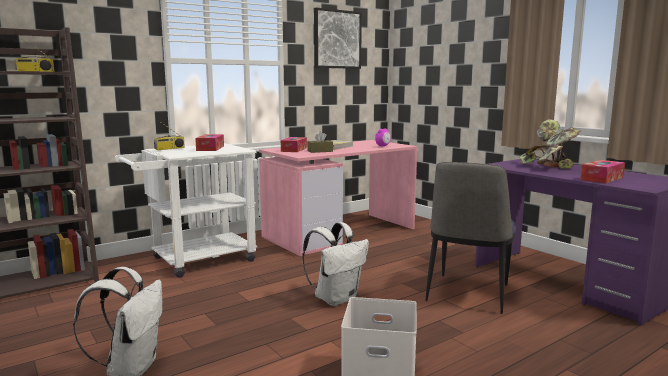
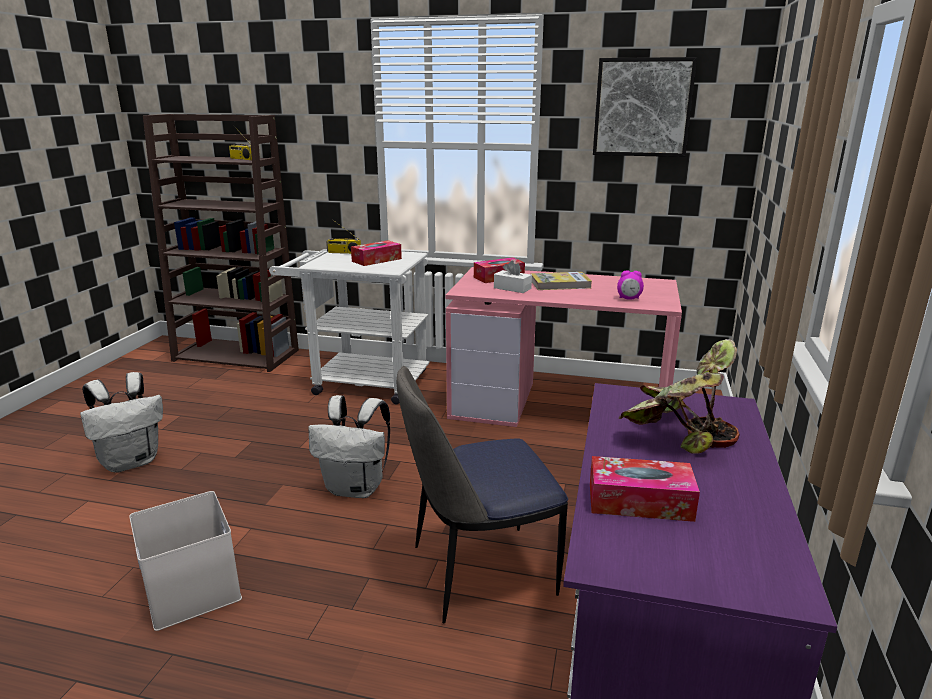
camera: 50 degrees right, 10 degrees up
brown tissue box [307,131,333,153] -> white tissue box [494,261,532,293]

